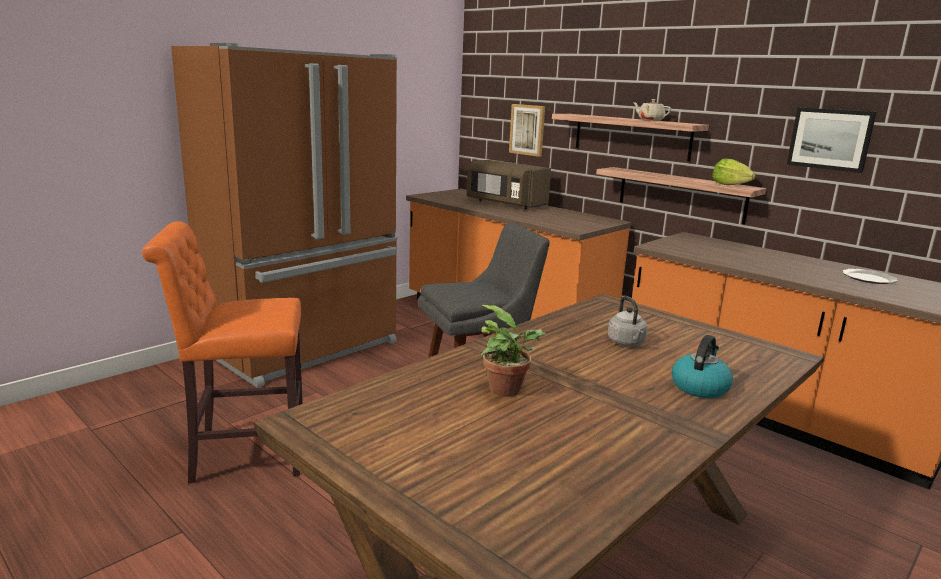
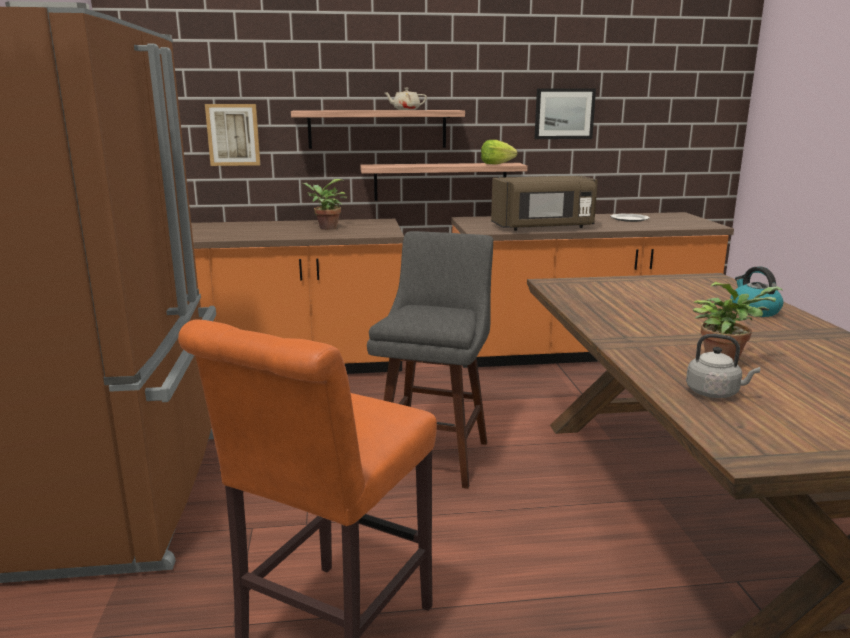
camera: 50 degrees left, 0 degrees up
brown microwave [467,160,551,209] -> brown microwave moved to [491,176,598,231]
grey kettle [608,296,648,346] -> grey kettle moved to [686,334,760,398]
none -> potted plant [302,179,347,230]

